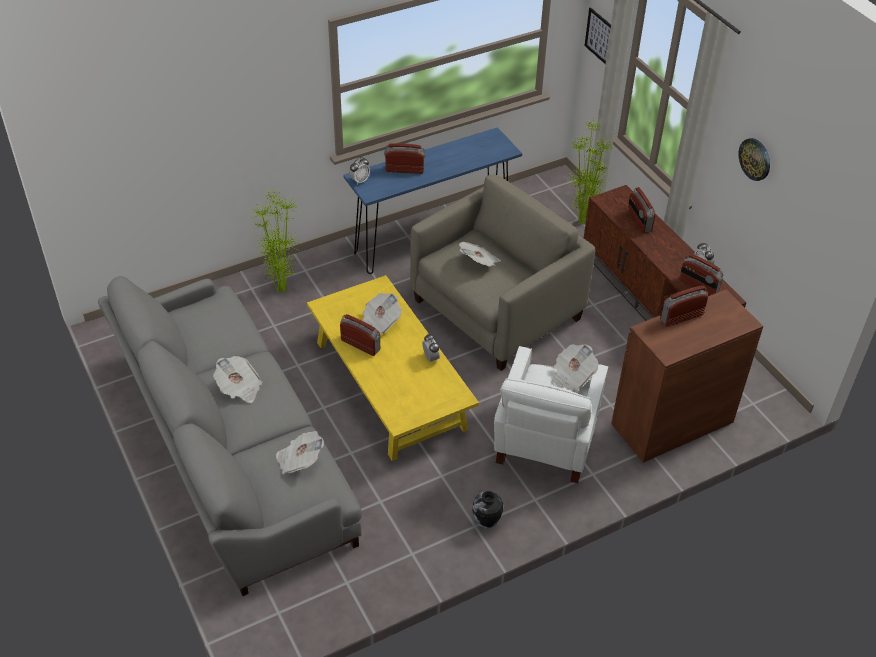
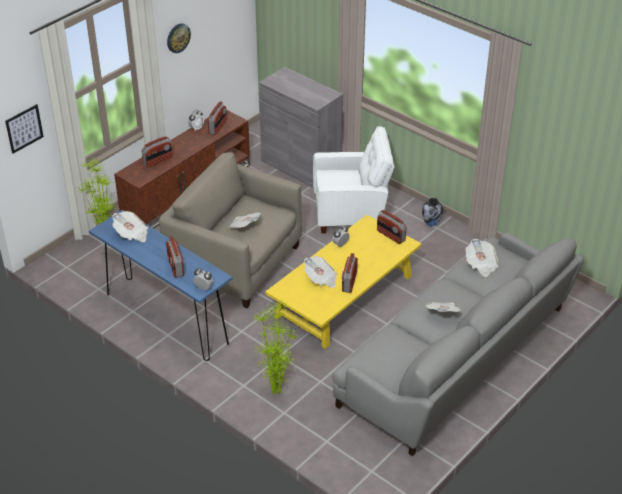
camera: 110 degrees left, 5 degrees down
newspaper [552,344,598,391] -> newspaper moved to [113,211,148,242]
brown cabinet [611,289,763,463] -> grey cabinet [259,67,343,188]
radio [660,285,708,327] -> radio moved to [377,210,406,244]

